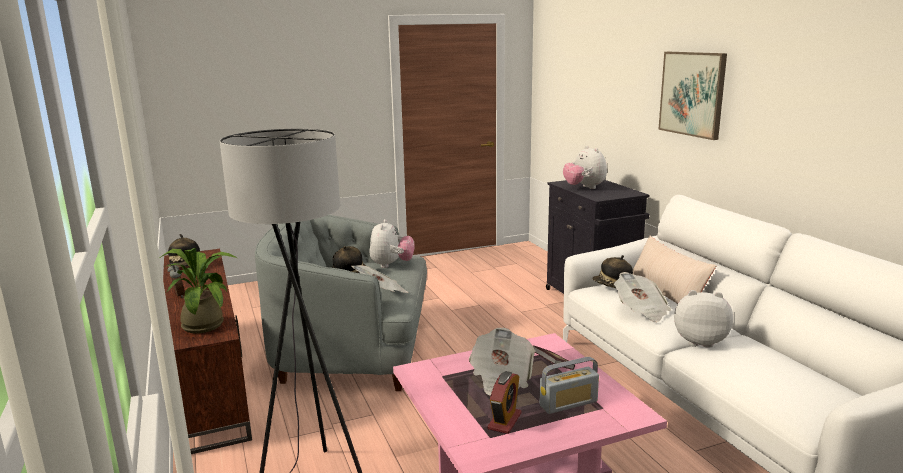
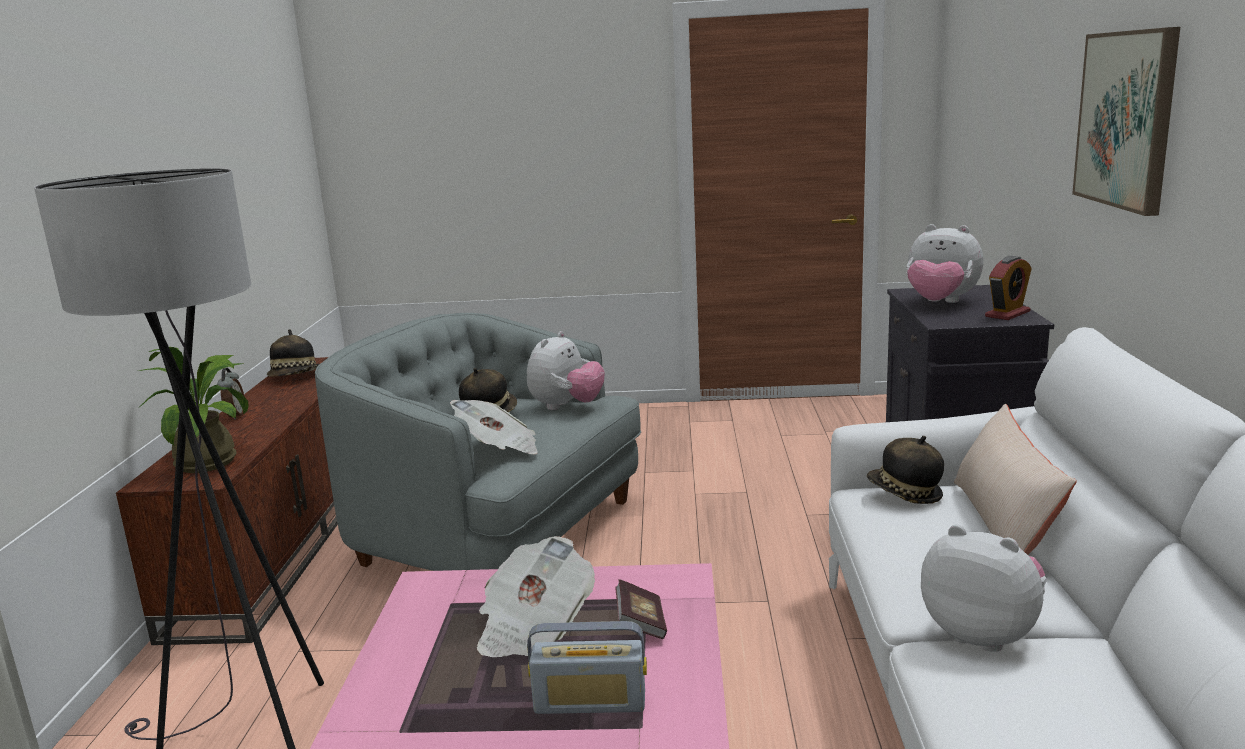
camera: 25 degrees right, 0 degrees up
alarm clock [487,371,522,434] -> alarm clock moved to [985,256,1032,320]
plush toy [563,146,607,189] -> plush toy turned 60 degrees counterclockwise [907,224,983,303]
newspaper [614,272,671,322] -> none

